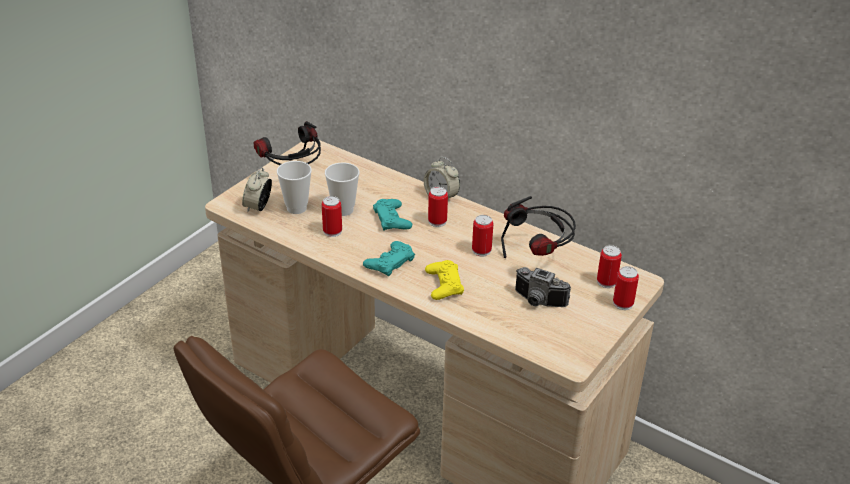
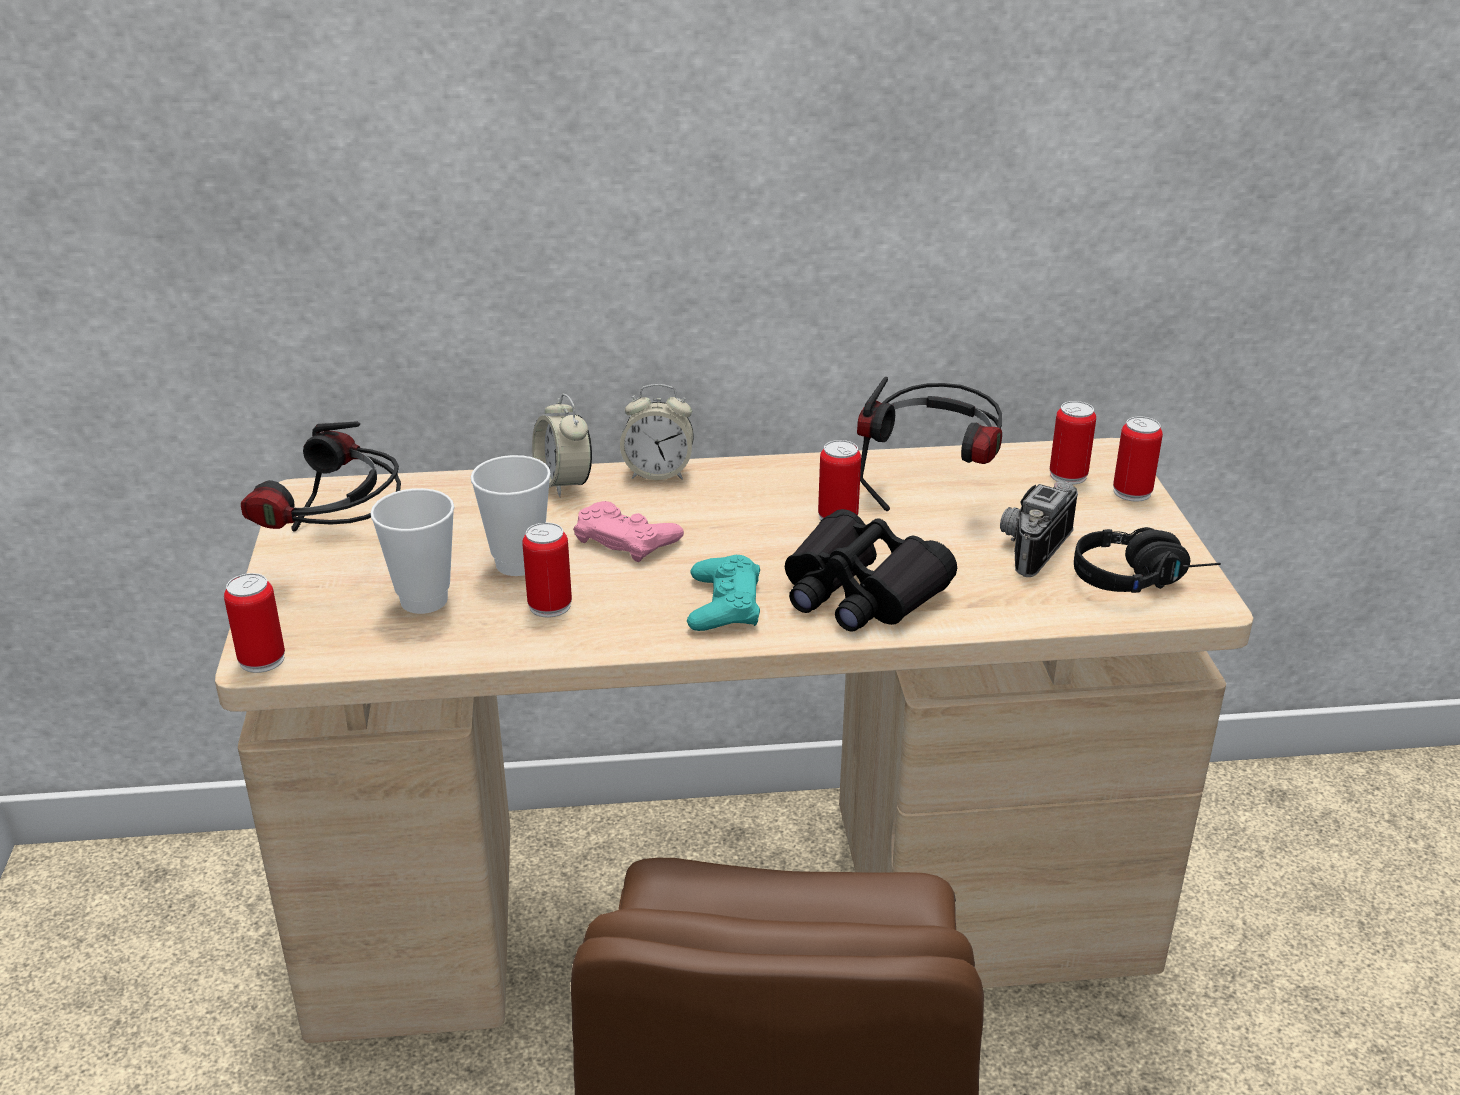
camera: 40 degrees left, 5 degrees down
alarm clock [242,167,272,213] -> alarm clock moved to [532,393,592,497]
turquoise game controller [373,199,412,231] -> pink game controller [573,501,684,562]
yellow game controller [425,260,464,300] -> black binoculars [785,509,957,632]
can [428,186,448,227] -> can moved to [224,573,285,673]
camera [515,267,571,307] -> camera turned 135 degrees clockwise [1000,481,1078,577]
none -> black headphones [1074,527,1221,593]

